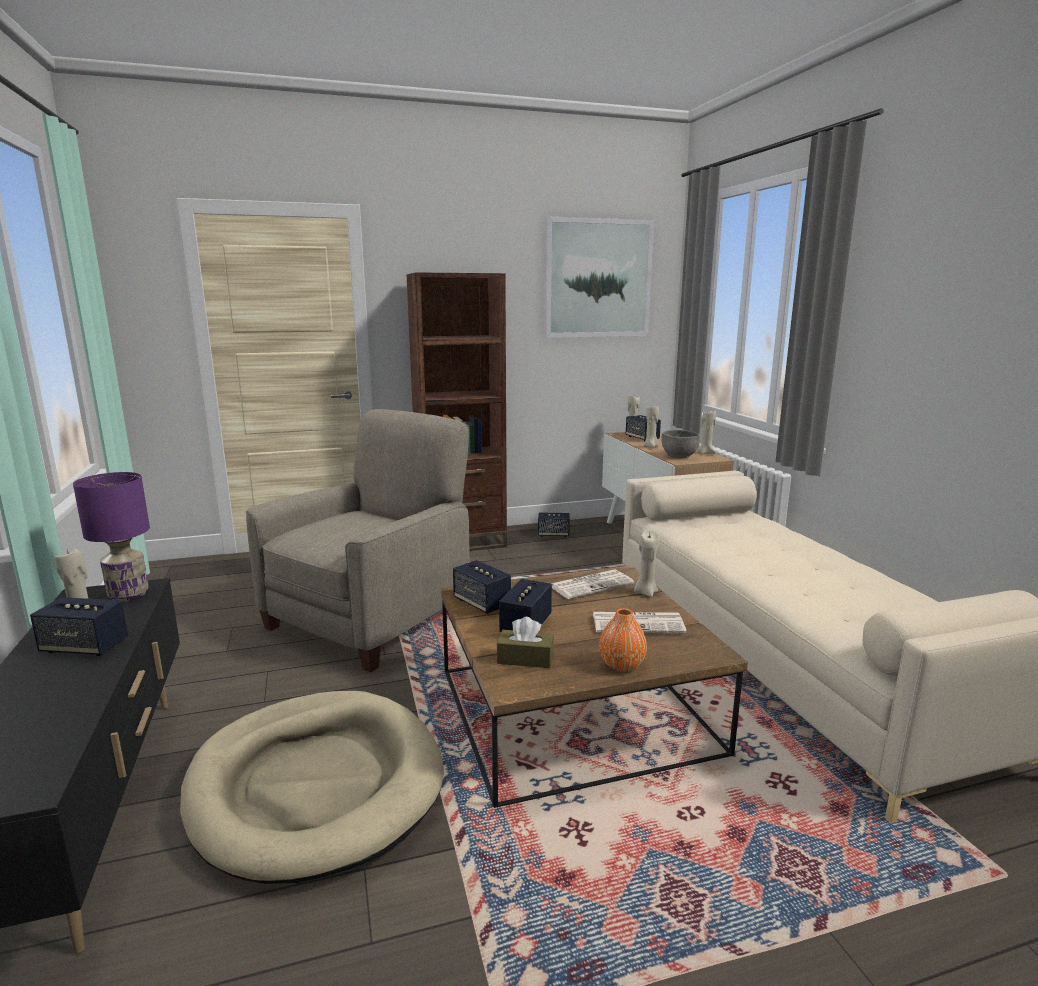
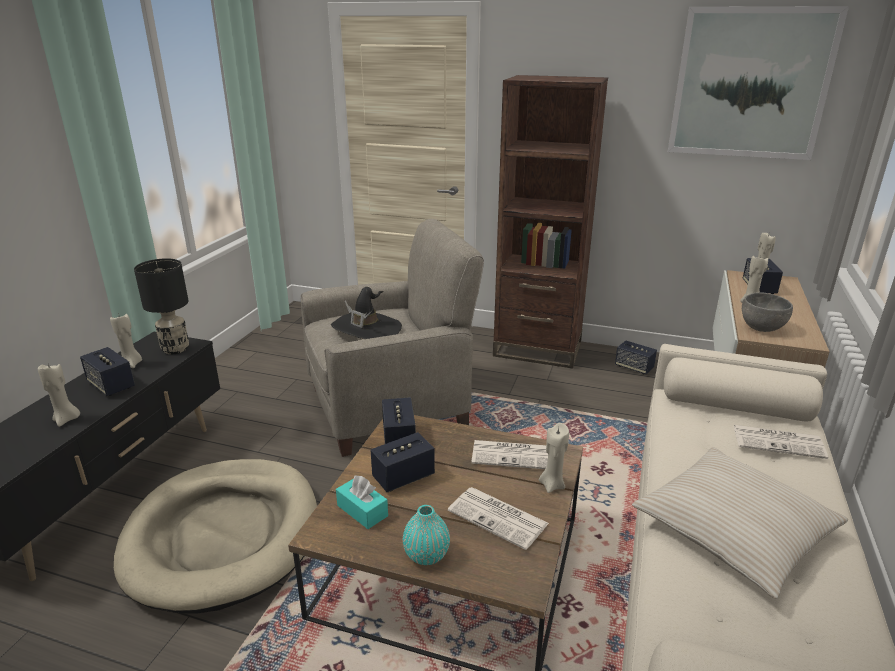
camera: 35 degrees right, 10 degrees up
purple table lamp [73,472,150,602] -> black table lamp [134,258,189,354]
brown tissue box [497,617,554,668] -> turquoise tissue box [336,475,388,529]
orange vase [599,608,647,672] -> turquoise vase [403,505,450,565]
beige candle [696,409,716,454] -> beige candle moved to [38,364,80,427]
none -> black hat [331,287,402,339]
none -> beige pillow [632,447,849,599]
none -> newspaper [734,425,828,459]

